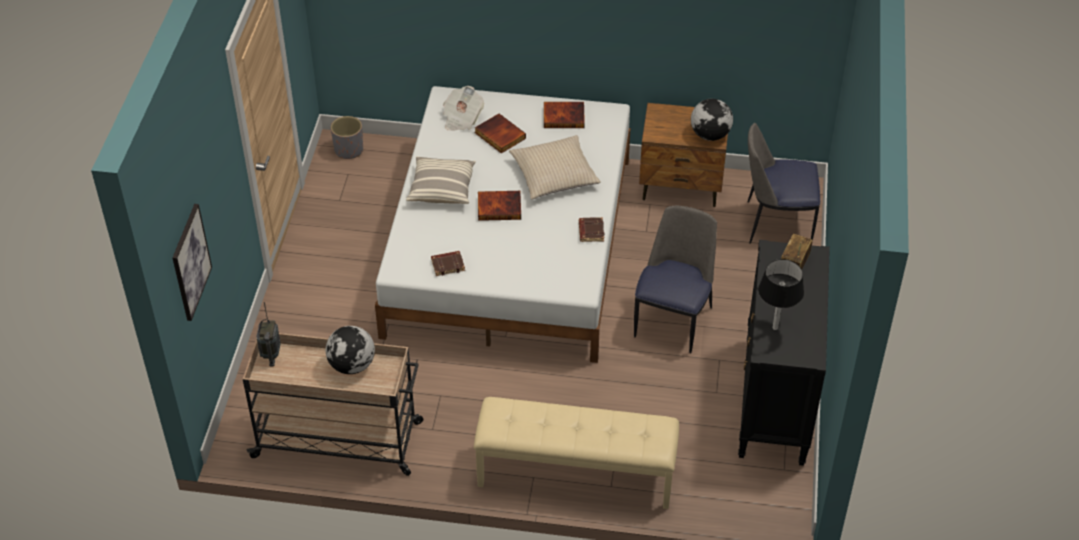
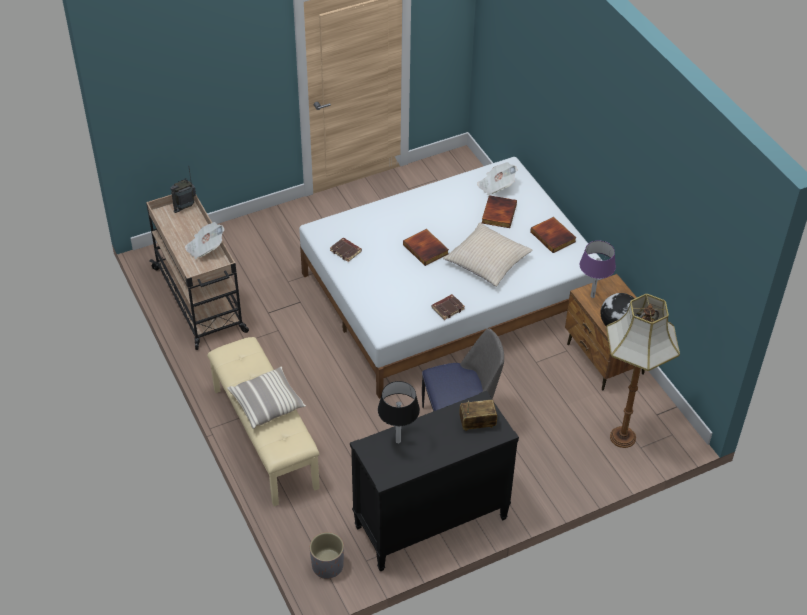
camera: 55 degrees right, 0 degrees up
picture [172,204,212,321] -> none
globe [326,326,375,374] -> newspaper [185,222,225,259]
grey planter [331,116,363,159] -> grey planter moved to [310,532,344,579]
pillow [406,156,476,204] -> pillow moved to [227,367,306,429]
chair [747,123,820,244] -> floor lamp [606,294,680,448]
none -> purple table lamp [580,240,616,298]

